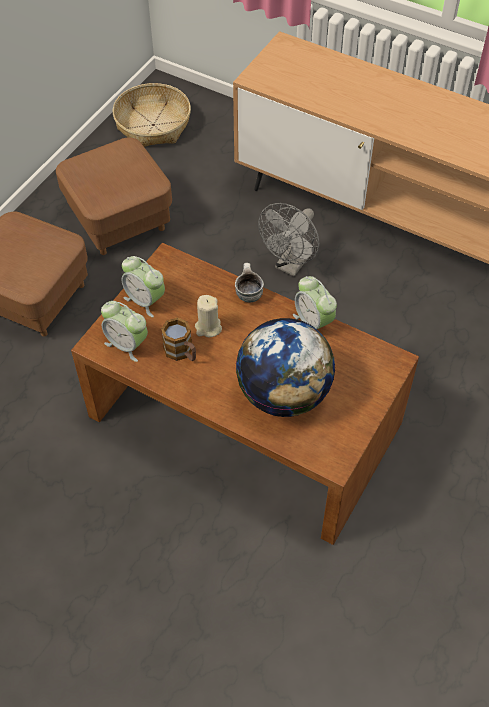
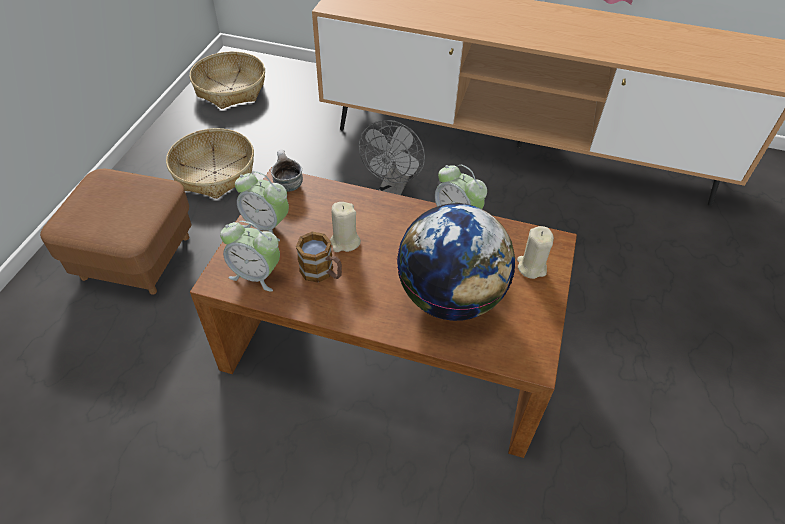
camera: 15 degrees left, 5 degrees down
brown ottoman [56,137,172,255] -> basket [166,128,254,199]
mug [235,263,264,303] -> mug moved to [271,150,303,192]
none -> beige candle [517,226,554,279]

